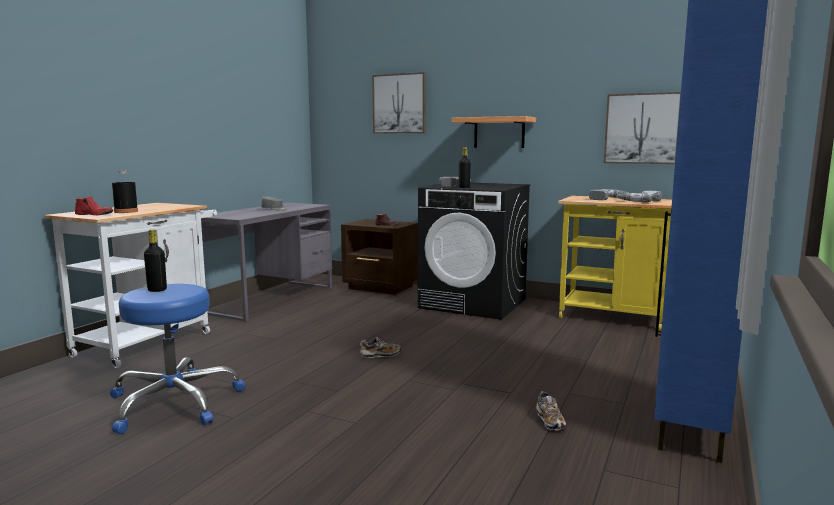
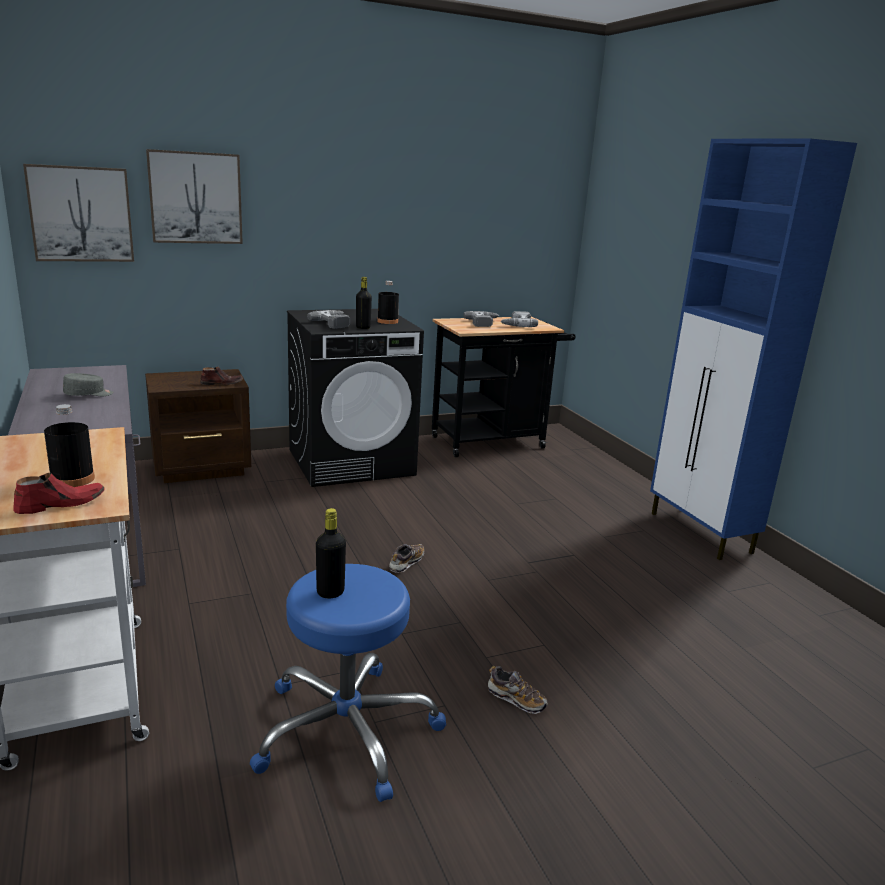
camera: 50 degrees left, 10 degrees up
shelf [452,116,536,148] -> none
shoe [536,391,566,431] -> shoe moved to [488,666,548,714]
yellow cart [558,196,672,331] -> black cart [432,317,576,457]
picture [604,92,681,164] -> picture moved to [23,164,134,262]
none -> black bottle [377,281,399,324]

